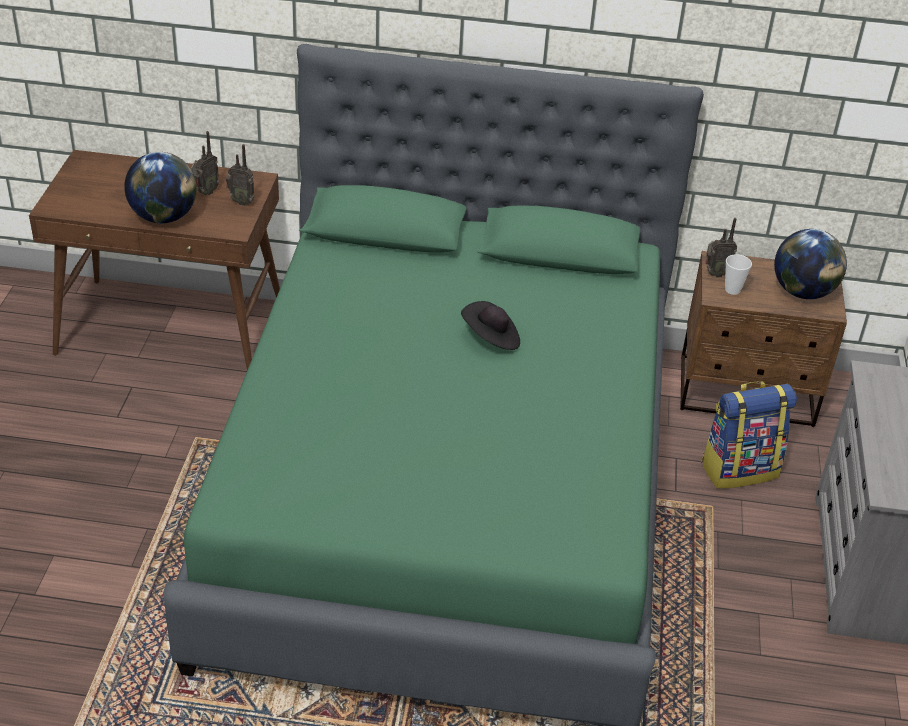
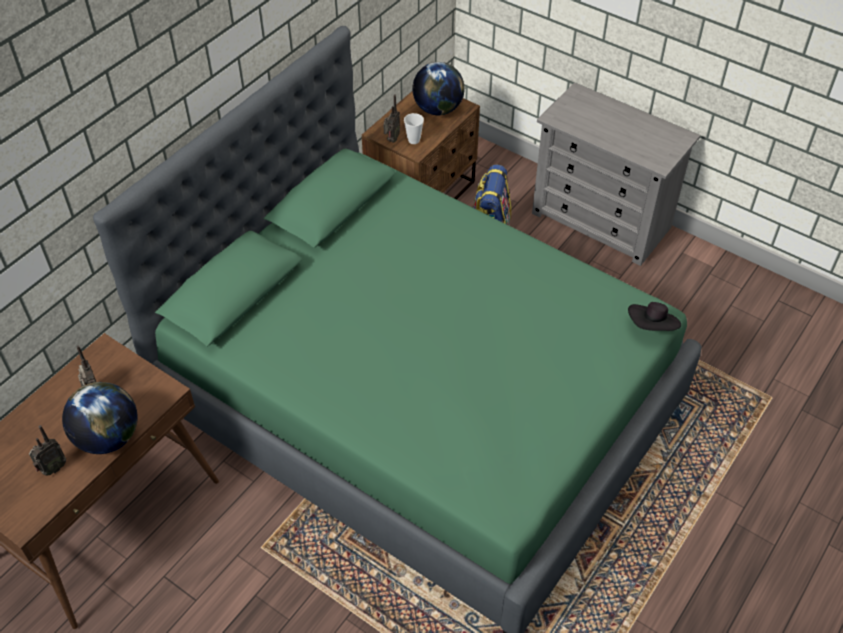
camera: 60 degrees left, 10 degrees up
radio [226,144,255,206] -> radio moved to [29,425,66,475]
black hat [461,301,520,350] -> black hat moved to [628,302,681,331]

